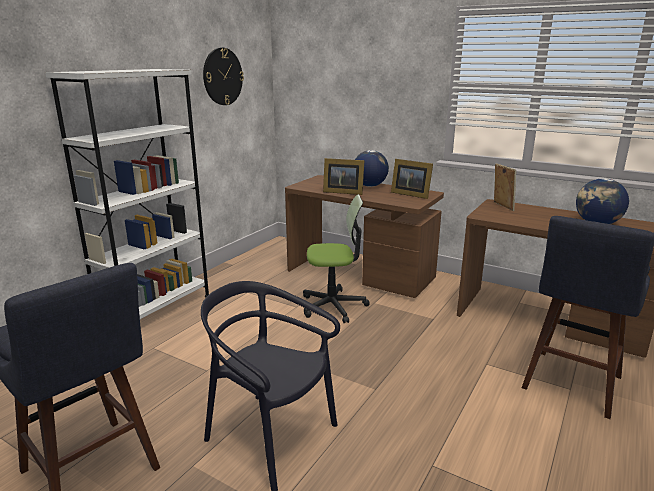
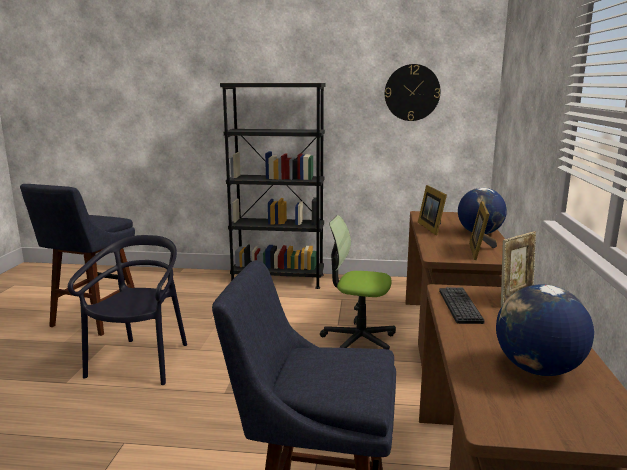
camera: 65 degrees right, 5 degrees down
white bookcase [45,69,209,319] -> black bookcase [220,83,325,289]
office chair [303,194,370,323] -> office chair turned 135 degrees clockwise [320,215,396,350]
none -> keyboard [439,287,485,324]

